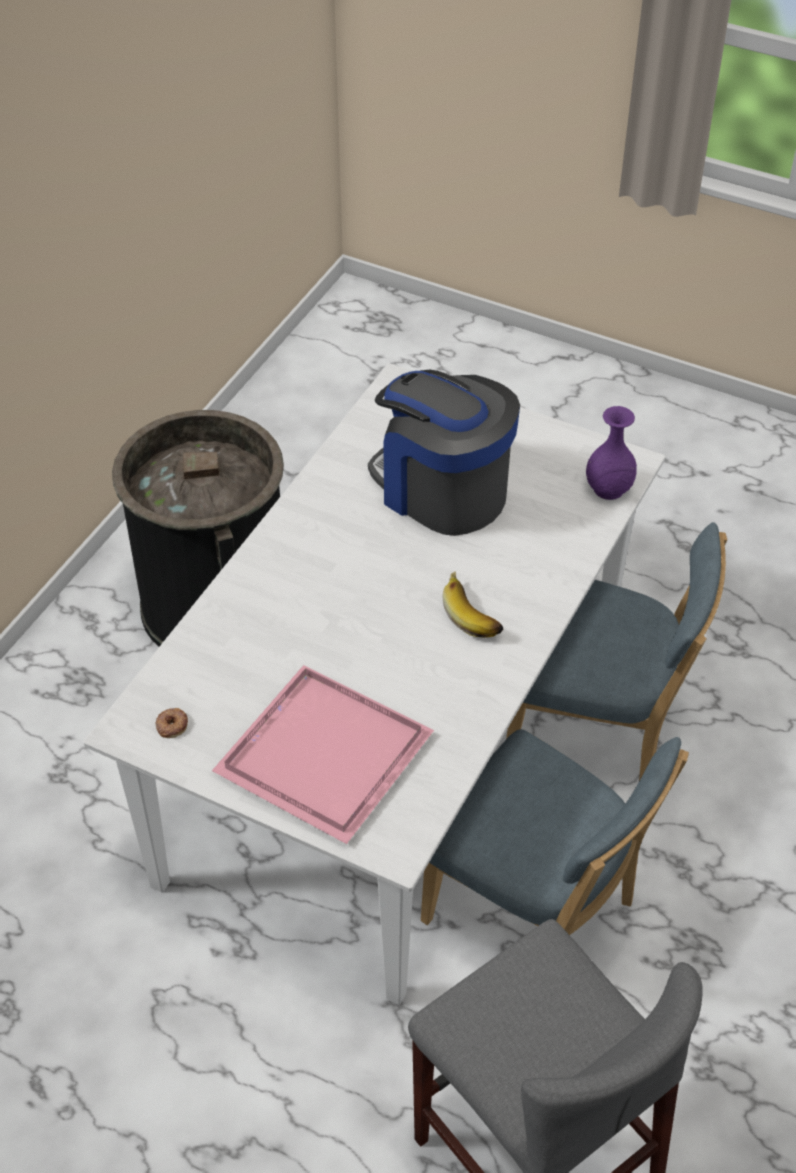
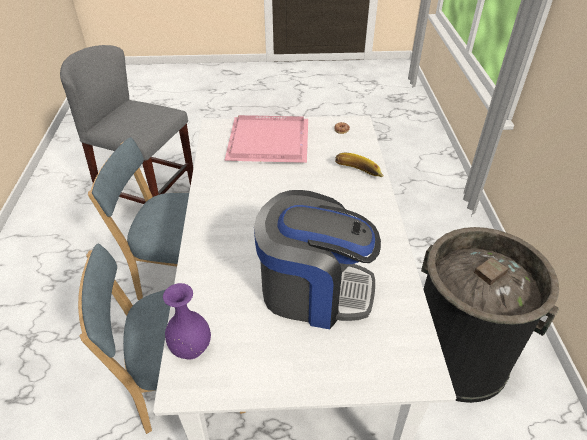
camera: 150 degrees right, 5 degrees down
banana [442,571,503,638] -> banana moved to [335,153,384,178]

